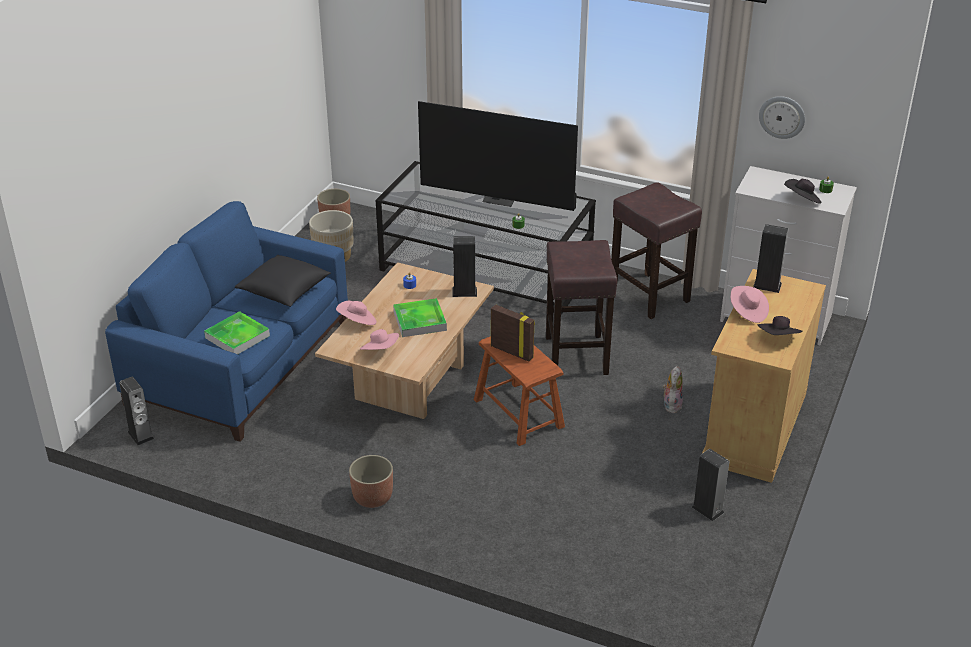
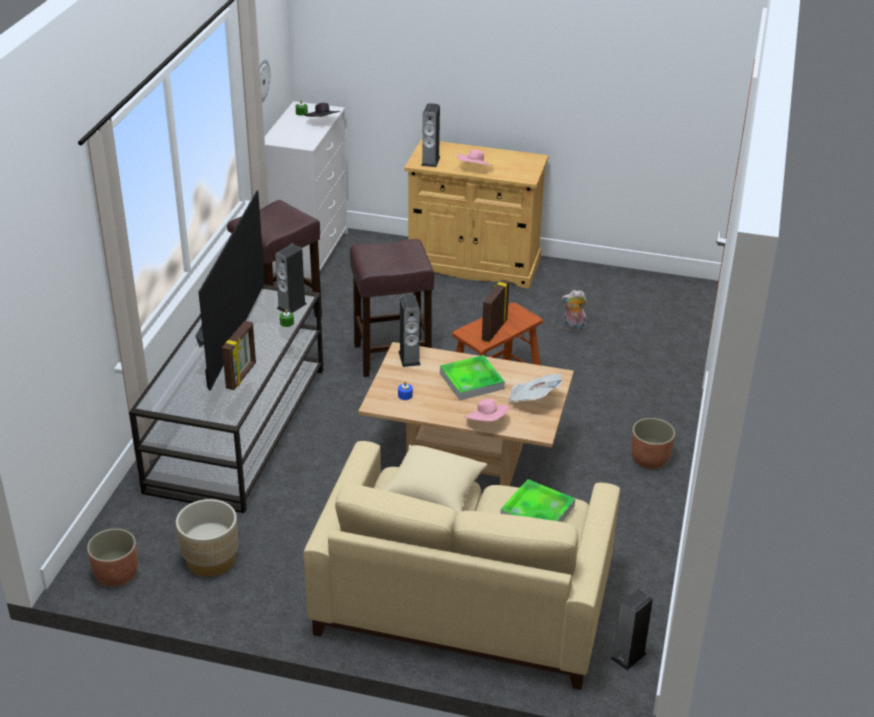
camera: 100 degrees left, 0 degrees up
blue sofa [105,201,348,442] -> beige sofa [304,441,620,690]
black pillow [235,255,331,307] -> beige pillow [383,445,487,513]
pink hat [360,329,399,350] -> newspaper [507,374,563,402]
plush toy [663,366,683,413] -> plush toy moved to [561,290,587,331]
speaker [692,449,730,521] -> speaker moved to [275,244,307,313]
black hat [758,316,803,335] -> none
none -> picture frame [222,321,256,390]

